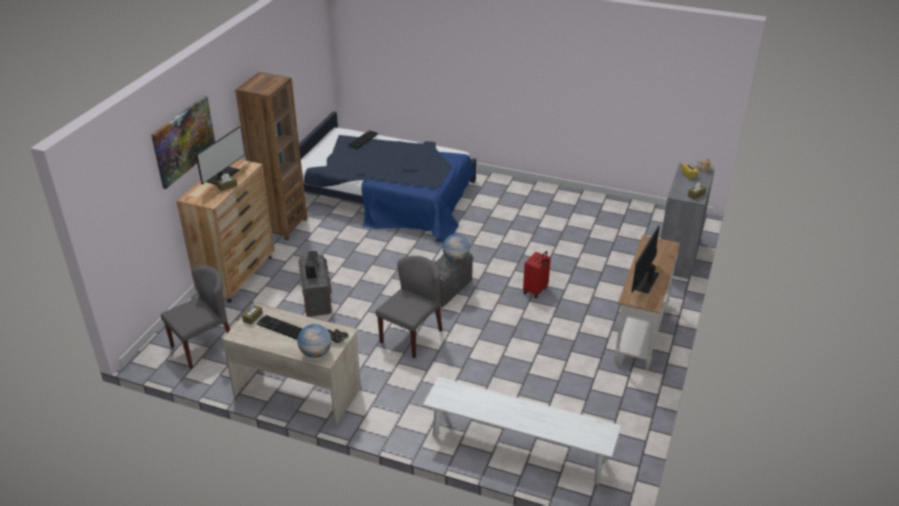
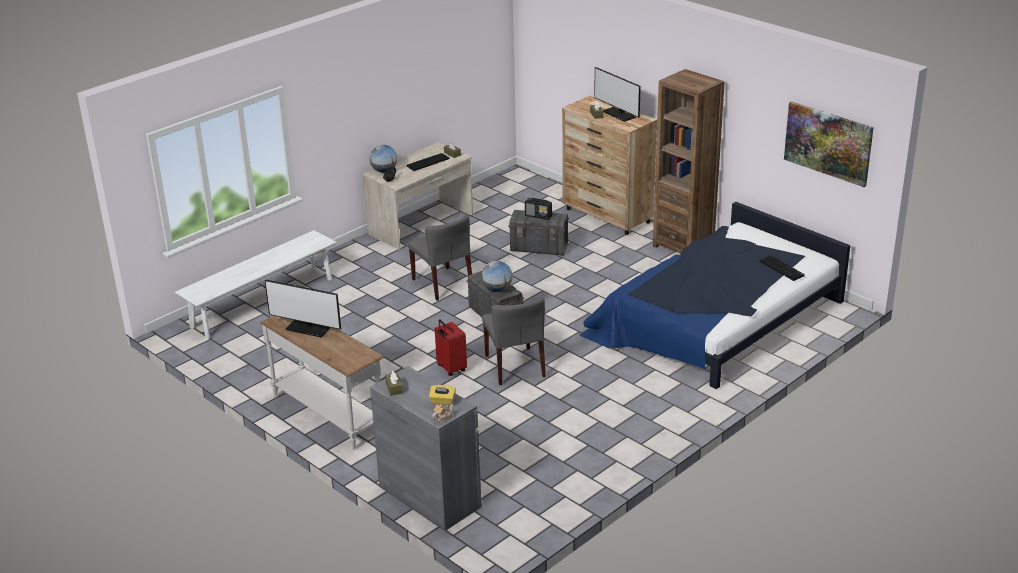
camera: 115 degrees right, 5 degrees down
picture [151,96,215,189] -> picture moved to [784,101,874,187]
grey chair [161,266,230,369] -> grey chair moved to [482,297,546,385]
monitor [632,225,660,294] -> monitor turned 150 degrees clockwise [265,280,341,337]

